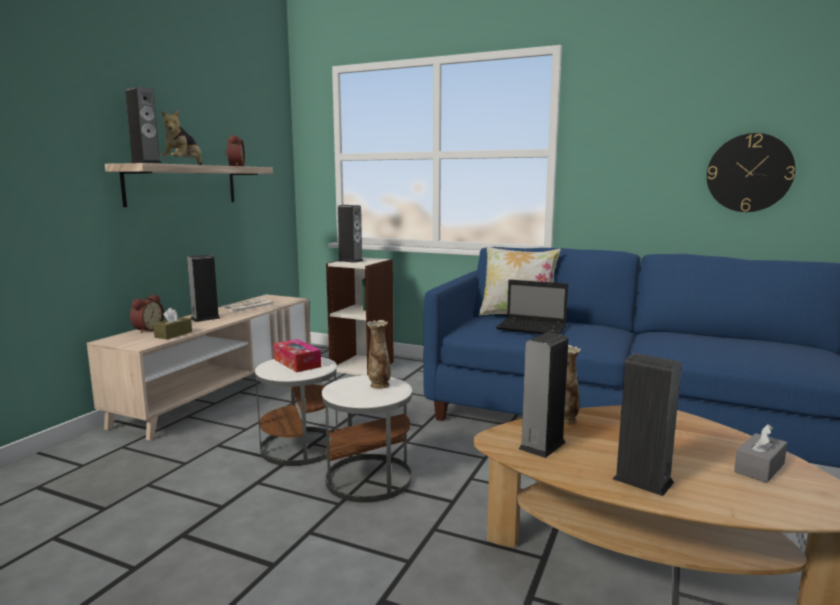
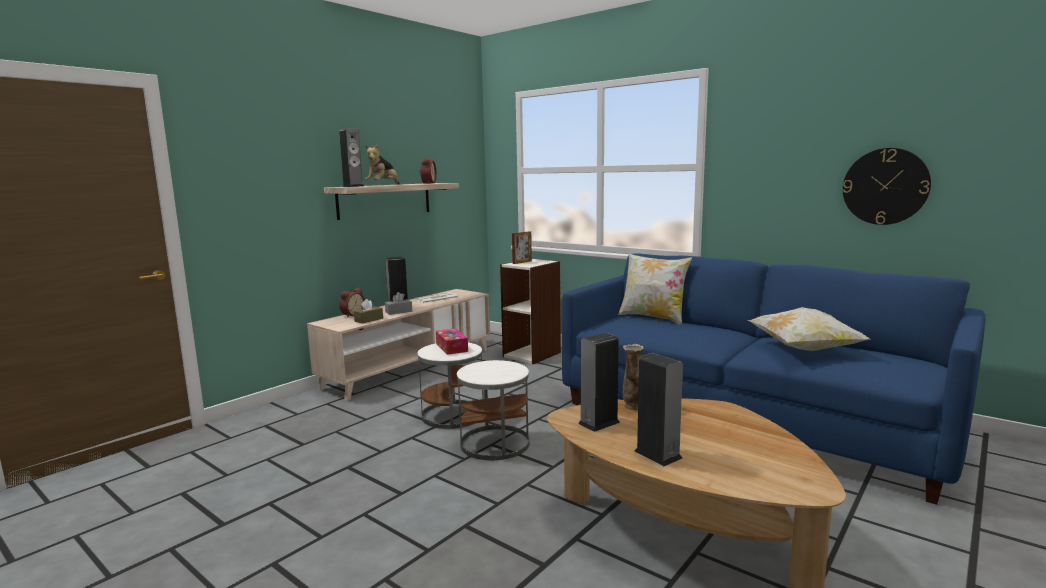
camera: 15 degrees right, 0 degrees up
speaker [338,205,363,263] -> picture frame [512,231,532,264]
vase [367,320,391,389] -> none
laptop [496,280,568,334] -> none
grey tissue box [734,424,787,483] -> grey tissue box moved to [385,292,412,315]
none -> pillow [747,307,870,351]

